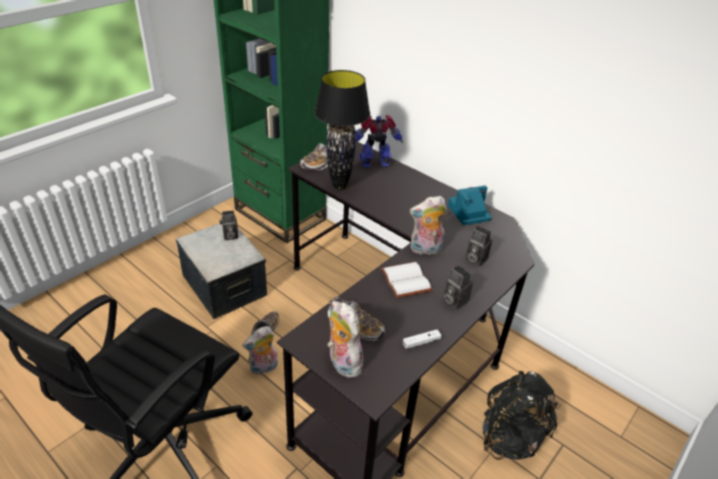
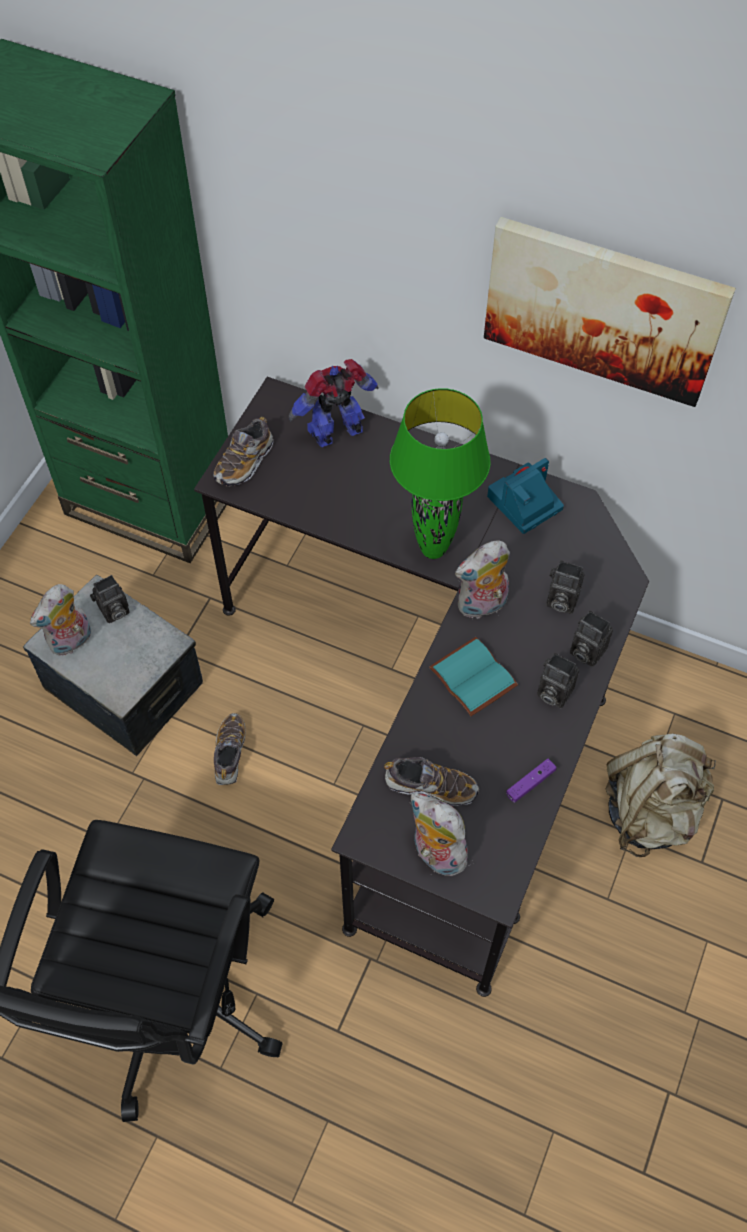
camera: 15 degrees left, 20 degrees up
plush toy [242,326,278,375] -> plush toy moved to [30,584,92,656]
black table lamp [314,70,370,190] -> none
white book [381,262,433,298] -> turquoise book [429,637,518,716]
white game controller [403,329,441,349] -> purple game controller [506,758,557,803]
black backpack [483,371,561,460] -> beige backpack [606,733,716,857]
none -> green table lamp [390,388,490,559]
none -> picture [484,217,736,407]
none -> camera [570,610,613,667]

